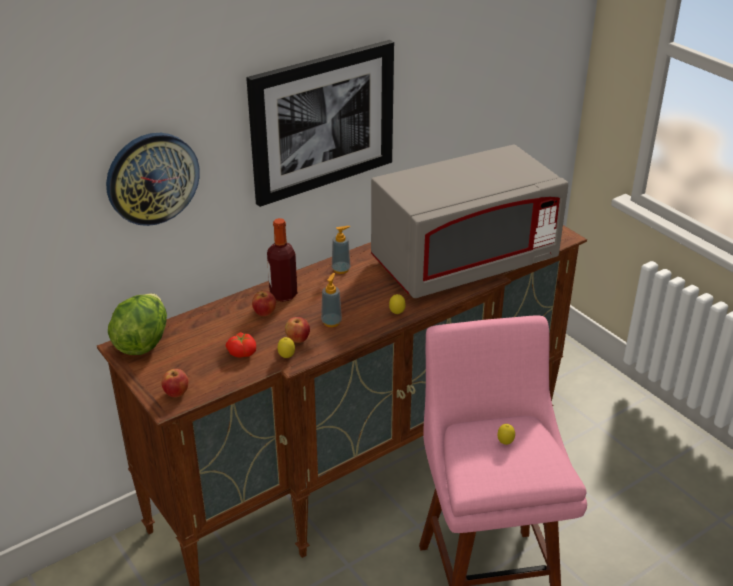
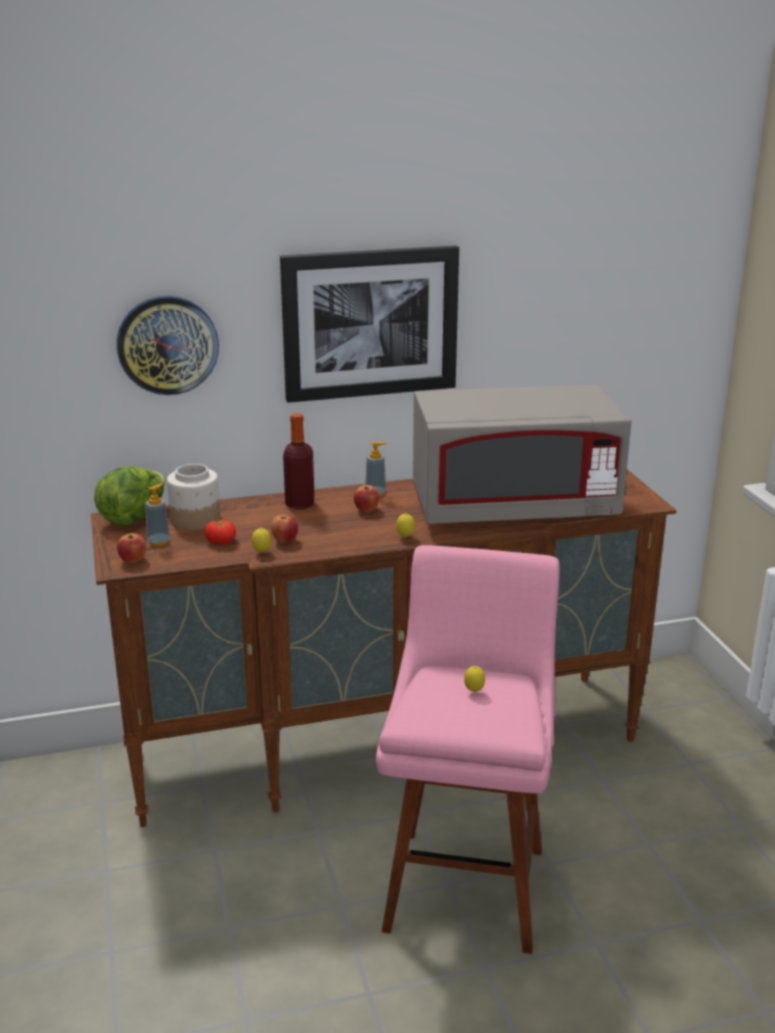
camera: 20 degrees right, 10 degrees down
apple [252,291,276,317] -> apple moved to [354,485,380,513]
soap dispenser [321,273,342,327] -> soap dispenser moved to [145,483,170,546]
none -> jar [167,464,221,530]

